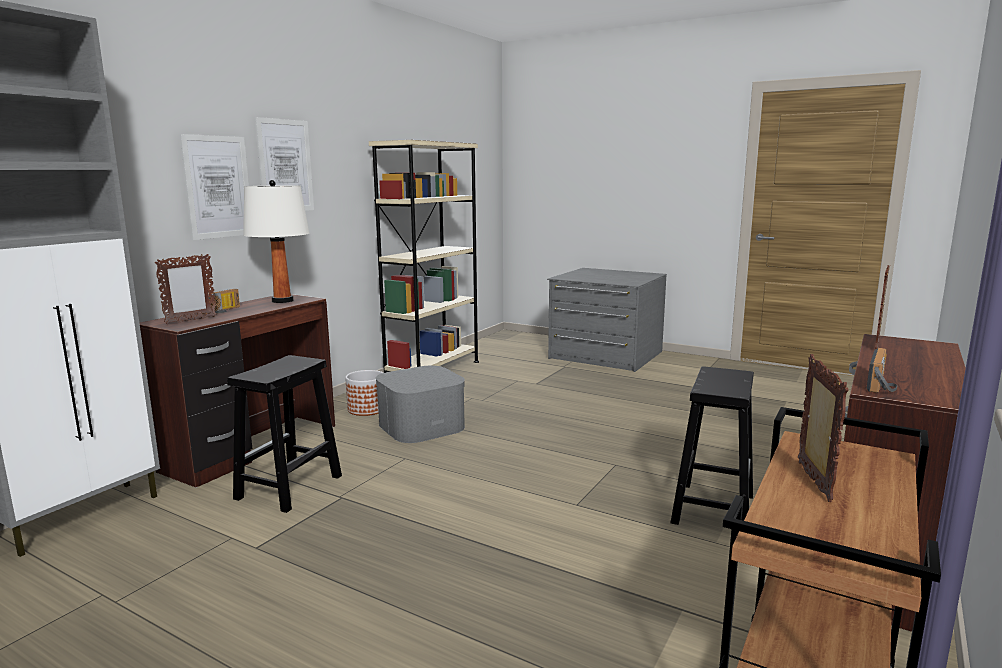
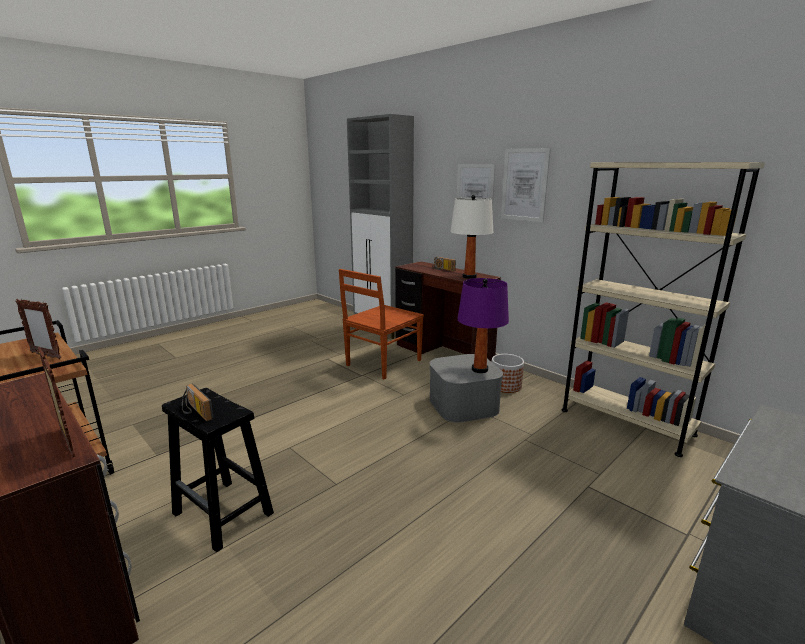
camera: 105 degrees right, 5 degrees up
picture frame [155,254,217,324] -> none
black stool [227,355,342,513] -> brown chair [339,269,424,379]
radio [866,348,897,393] -> radio moved to [182,384,213,421]
none -> purple table lamp [457,278,509,373]

